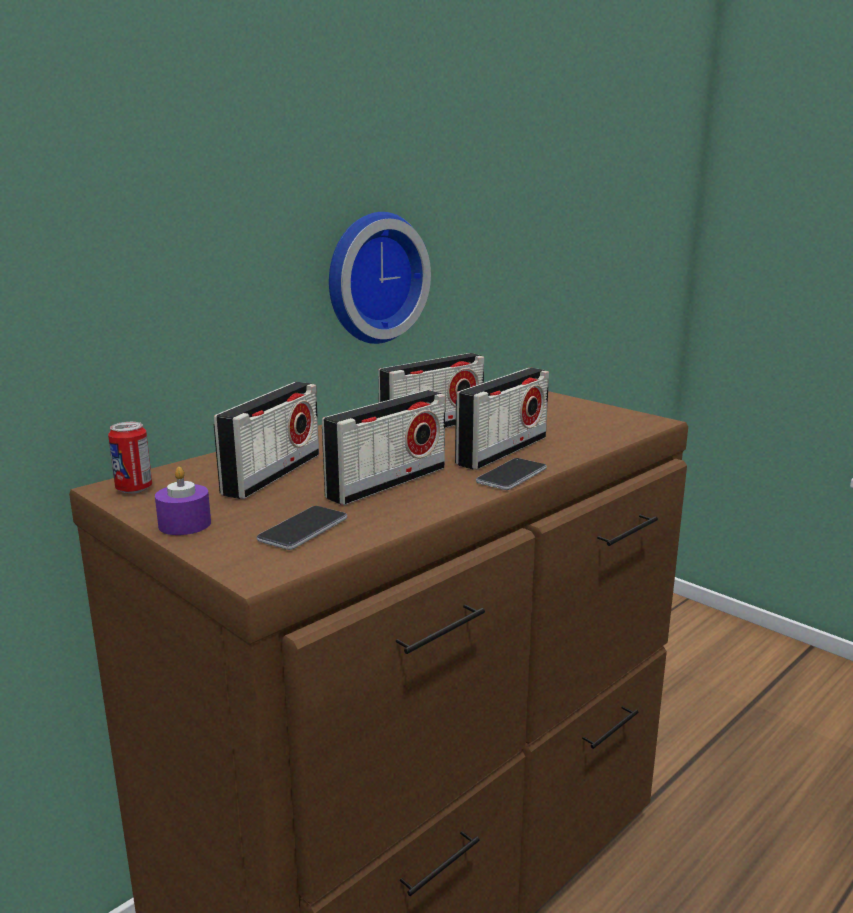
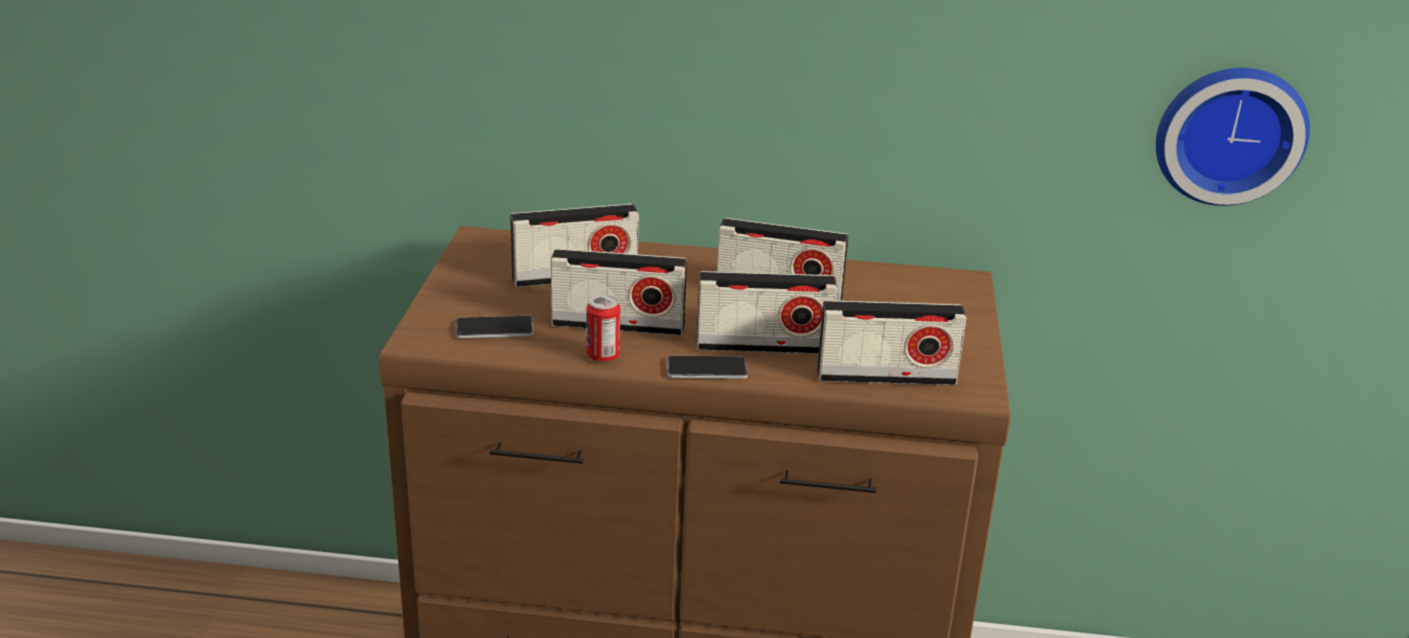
camera: 50 degrees right, 10 degrees up
can [108,422,152,494] -> can moved to [586,295,620,362]
purple candle [155,467,211,535] -> none
wall clock [329,212,431,344] -> wall clock moved to [1156,68,1310,206]
none -> radio [817,300,966,386]

